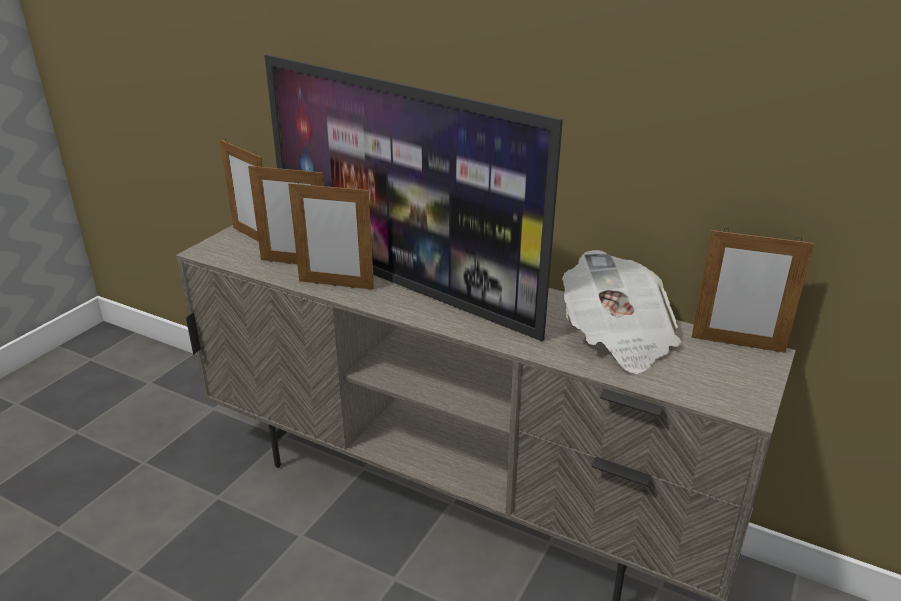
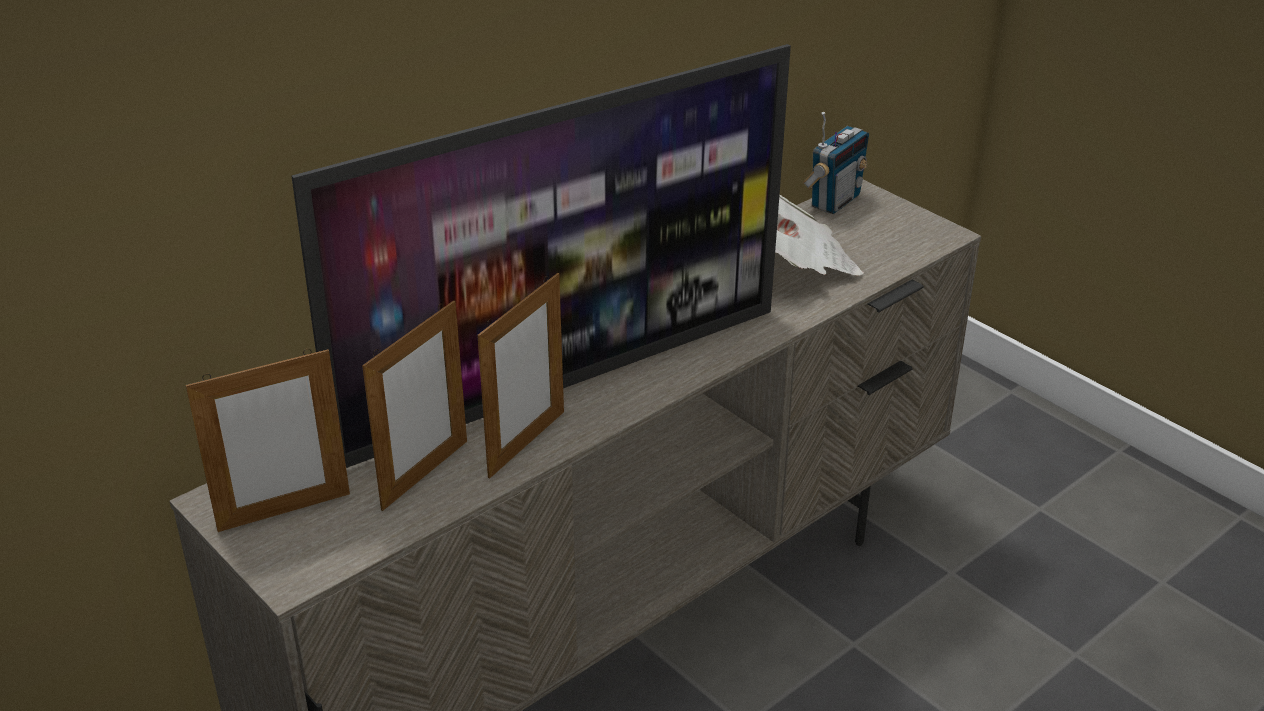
camera: 70 degrees left, 5 degrees up
picture frame [691,228,814,353] -> radio [803,112,869,214]

